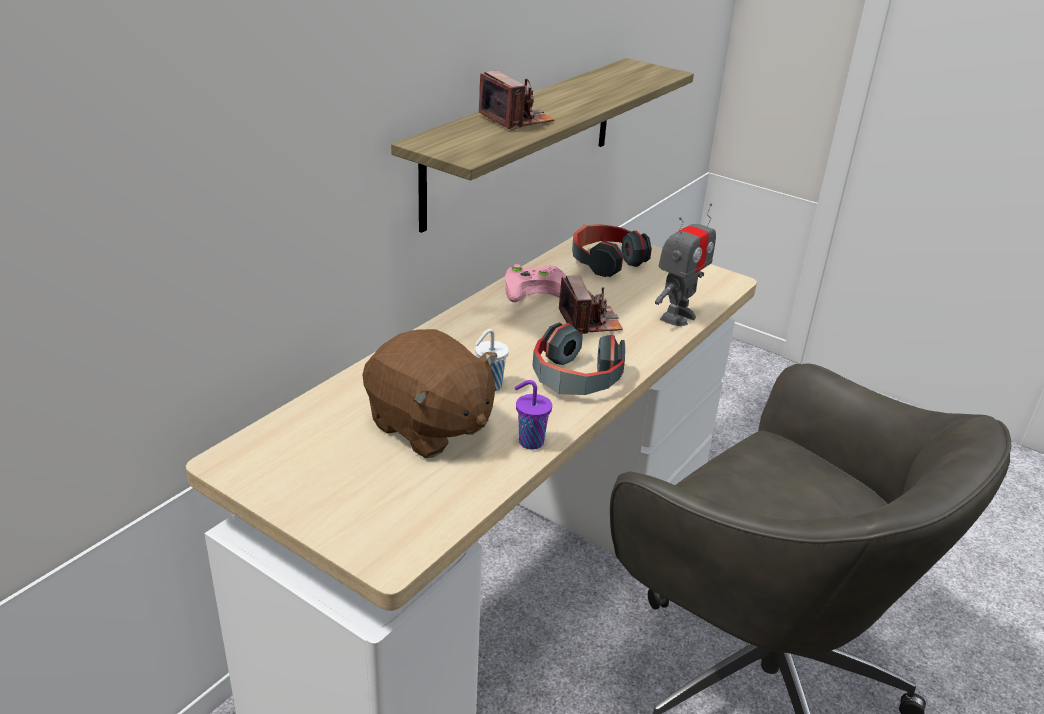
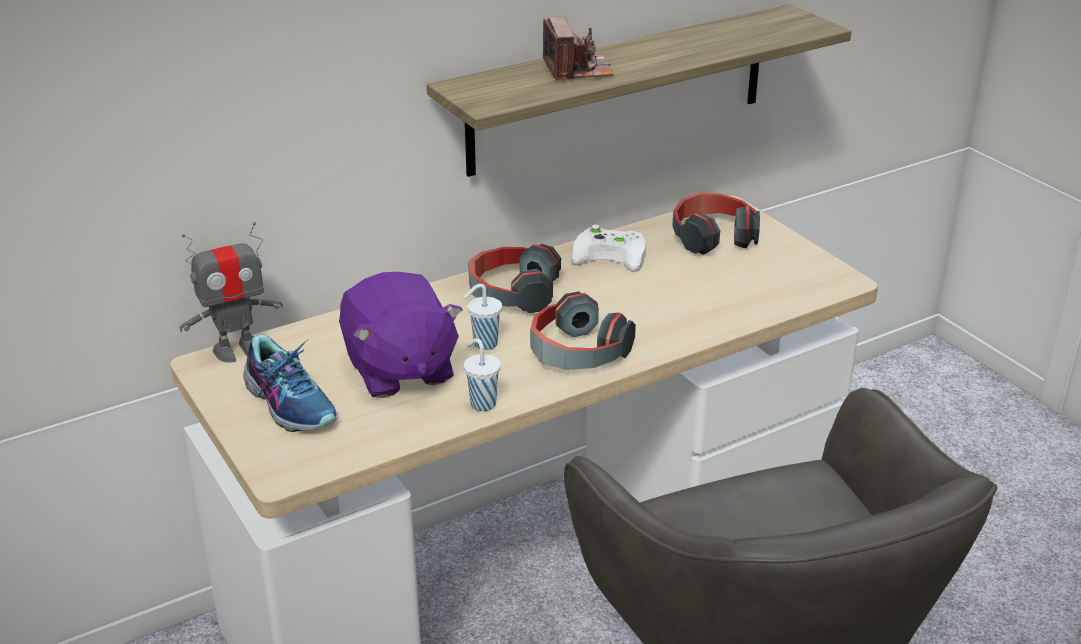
camera: 25 degrees right, 0 degrees up
brown plush toy [362,329,498,458] -> purple plush toy [339,272,462,398]
pink game controller [505,264,566,302] -> white game controller [571,225,645,272]
purple cup [515,380,552,450] -> white cup [464,338,501,411]
camera [559,275,623,335] -> none
toy robot [655,203,716,326] -> toy robot moved to [179,222,283,363]
none -> shoe [243,335,338,432]
none -> headphones [468,244,561,313]

